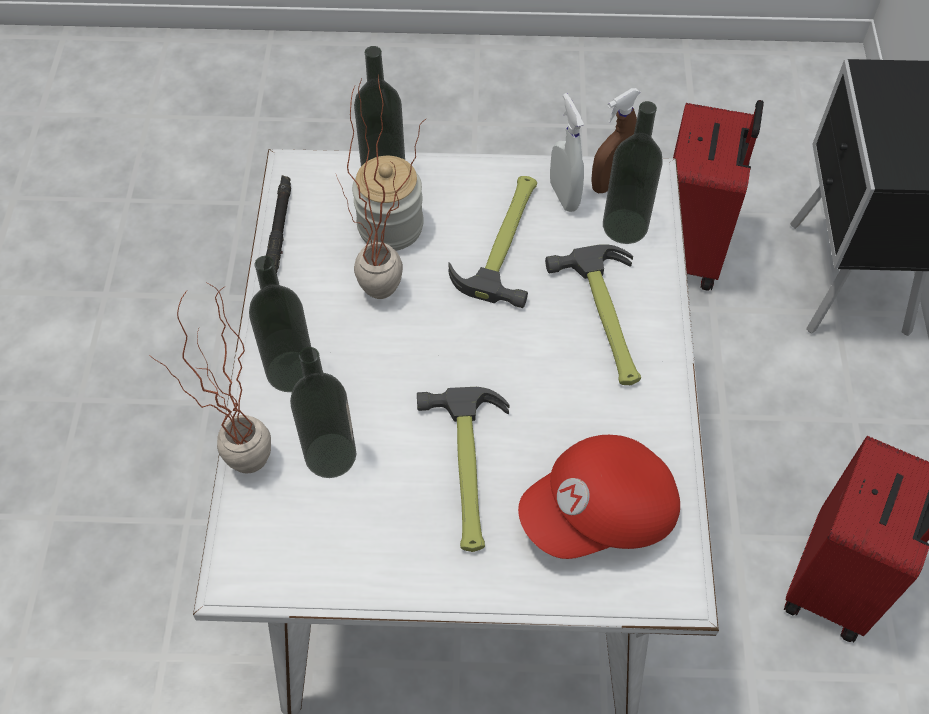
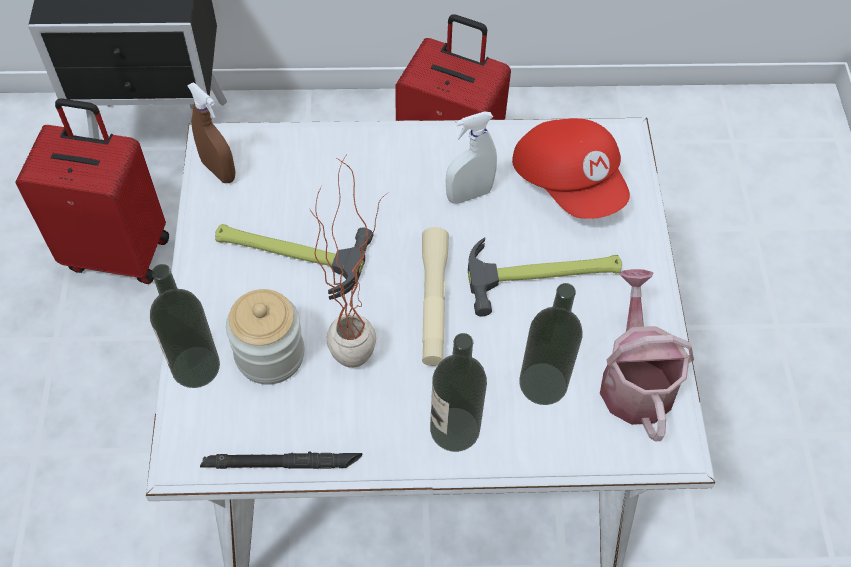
camera: 95 degrees left, 0 degrees up
potted plant [152,283,271,473] -> none
hammer [545,244,641,385] -> none
white spray bottle [550,93,584,212] -> white spray bottle moved to [446,112,497,204]
bottle [603,101,663,244] -> none
none -> beige flashlight [422,227,449,366]
none -> watering can [600,269,694,441]

